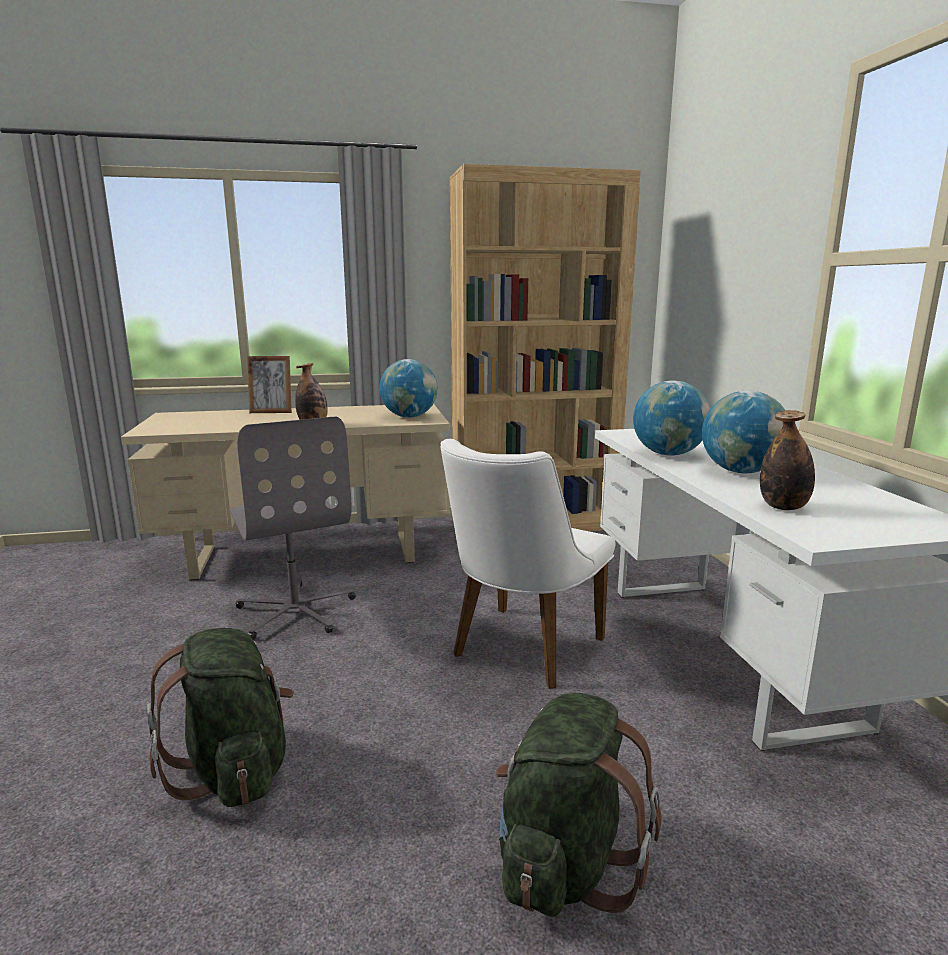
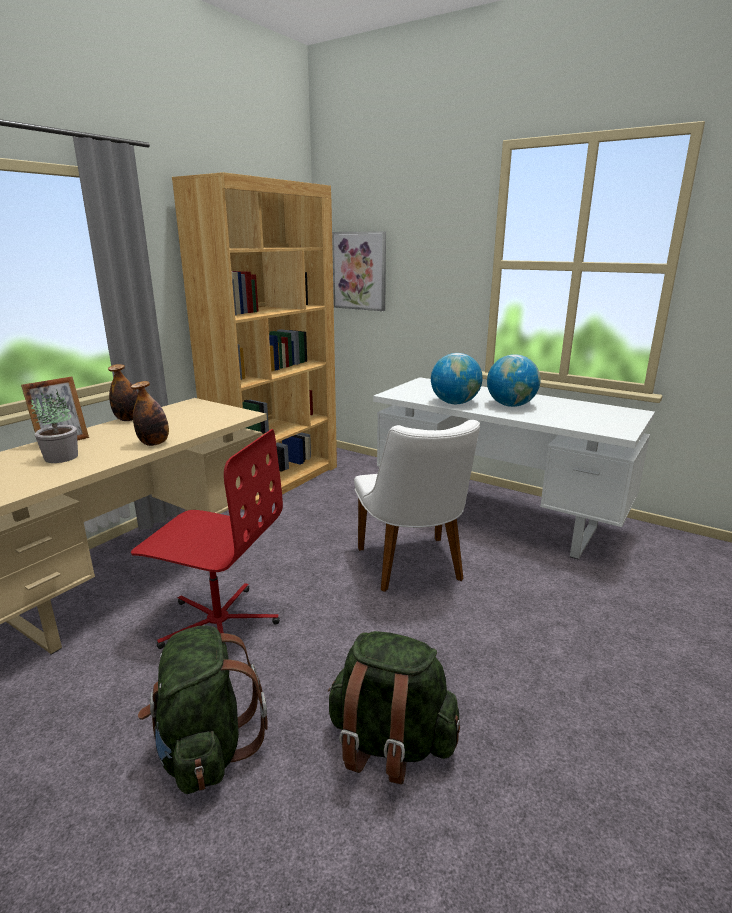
camera: 45 degrees left, 5 degrees up
grey office chair [229,416,356,640] -> red office chair [131,429,283,649]
globe [379,359,438,418] -> none
green backpack [496,693,661,917] -> green backpack moved to [138,625,267,794]
bottle [760,410,815,510] -> bottle moved to [108,364,138,421]
none -> potted plant [30,392,78,463]
none -> picture [332,231,386,311]

